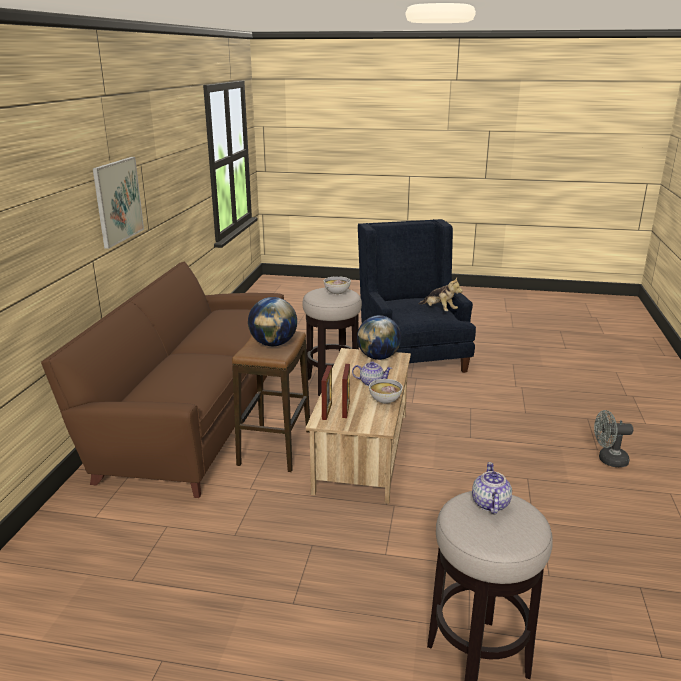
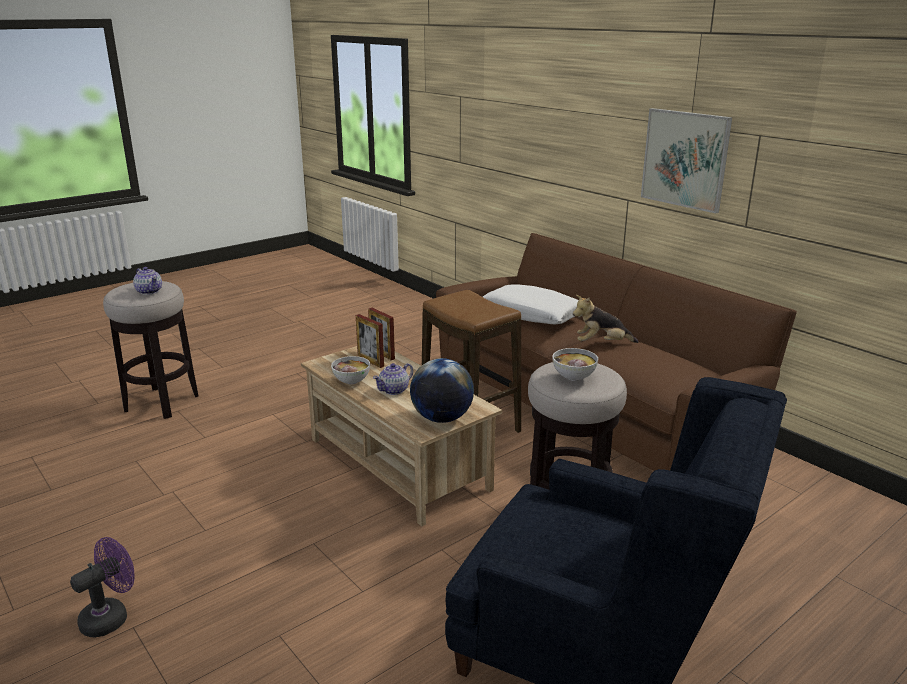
camera: 130 degrees right, 0 degrees up
globe [248,297,297,346] -> none
plush toy [419,278,463,311] -> plush toy moved to [573,295,638,343]
grey fan [594,410,633,467] -> purple fan [70,537,135,637]
none -> white pillow [483,284,579,324]

